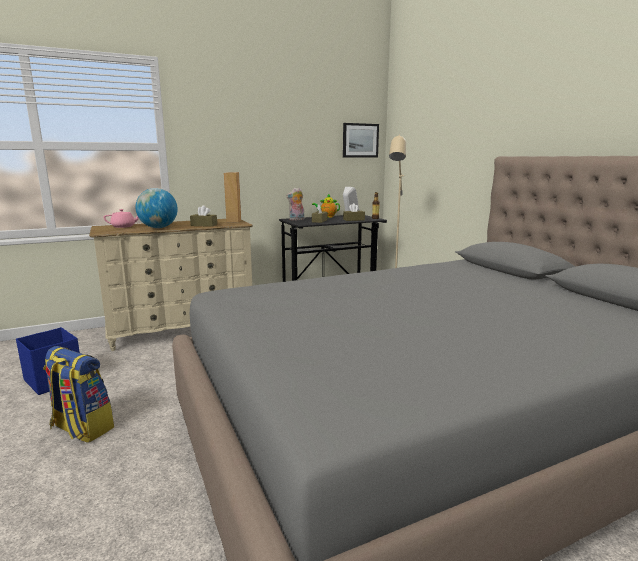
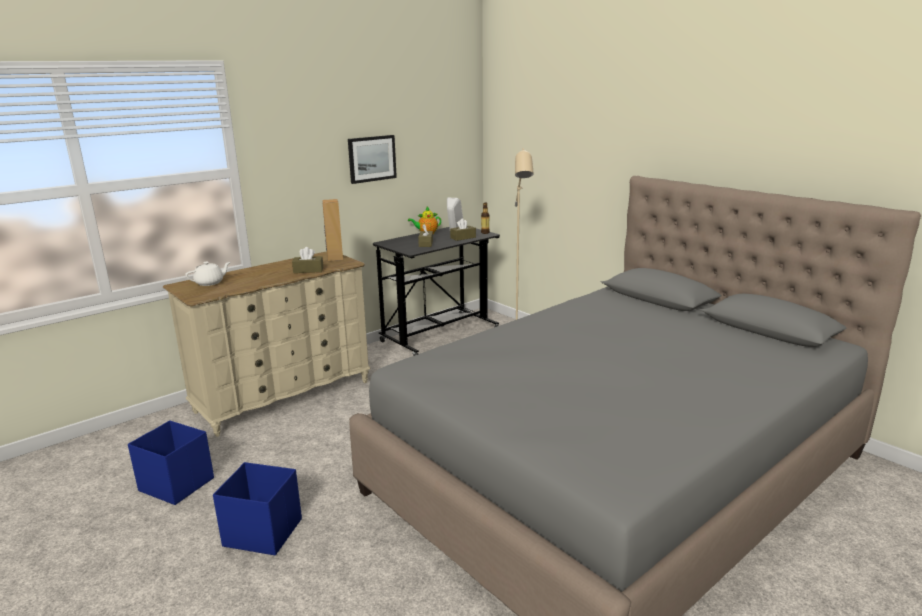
camera: 15 degrees left, 5 degrees up
backpack [43,346,114,443] -> blue storage box [213,462,302,555]
pink teapot [103,209,139,228] -> white teapot [185,262,231,286]
globe [135,188,178,228] -> none
plush toy [286,188,305,220] -> none
picture [343,123,379,157] -> picture moved to [348,135,397,184]

